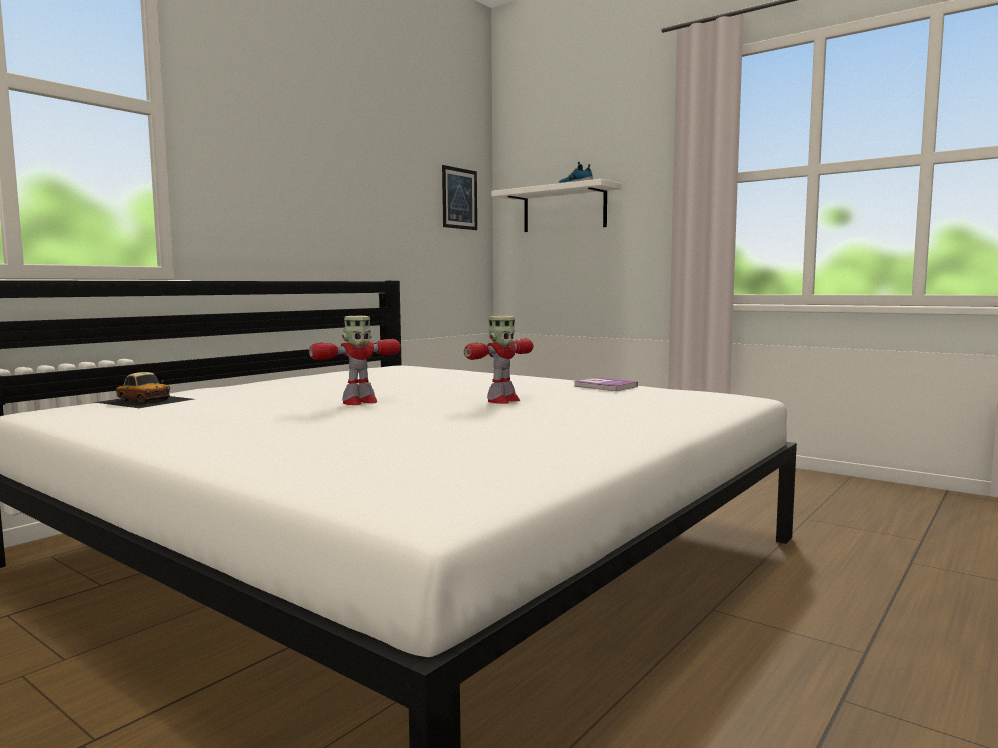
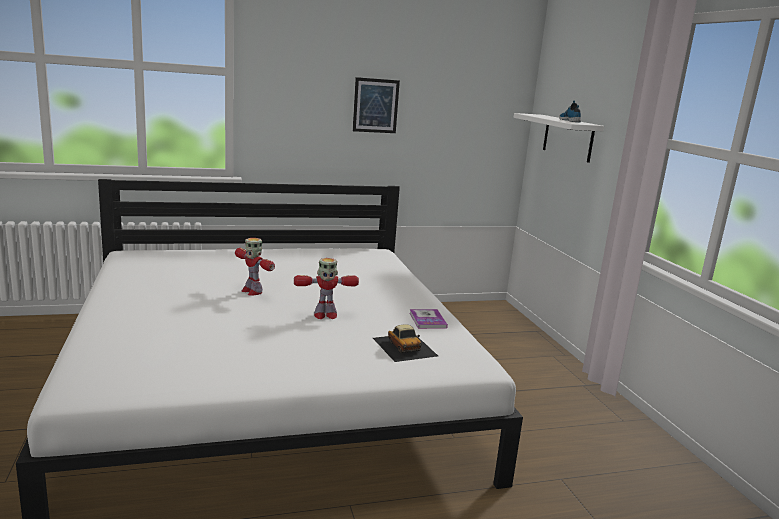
camera: 35 degrees right, 10 degrees up
toy car [94,372,194,408] -> toy car moved to [373,325,438,362]
toy robot [309,316,401,405] -> toy robot turned 45 degrees clockwise [235,238,275,295]
picture [442,165,477,230] -> picture moved to [353,77,400,133]

